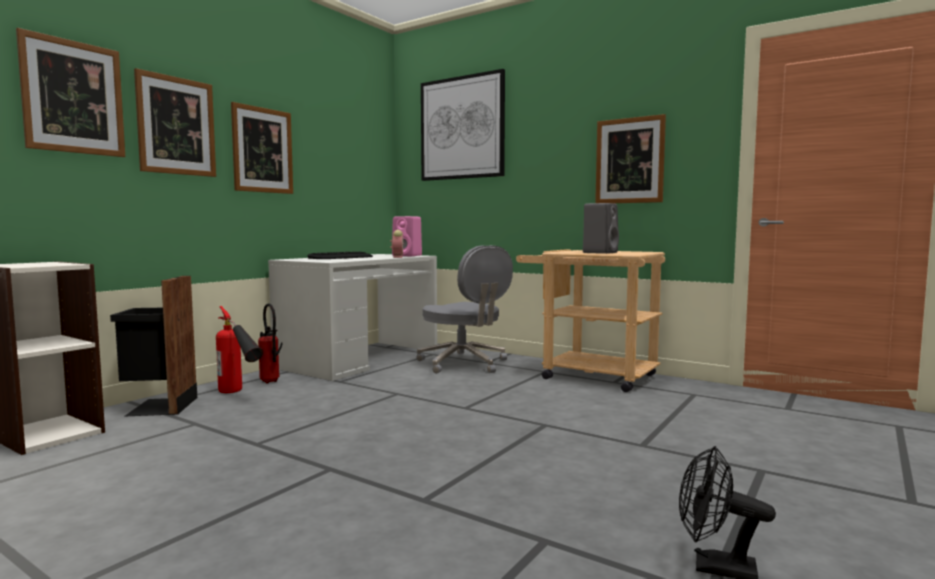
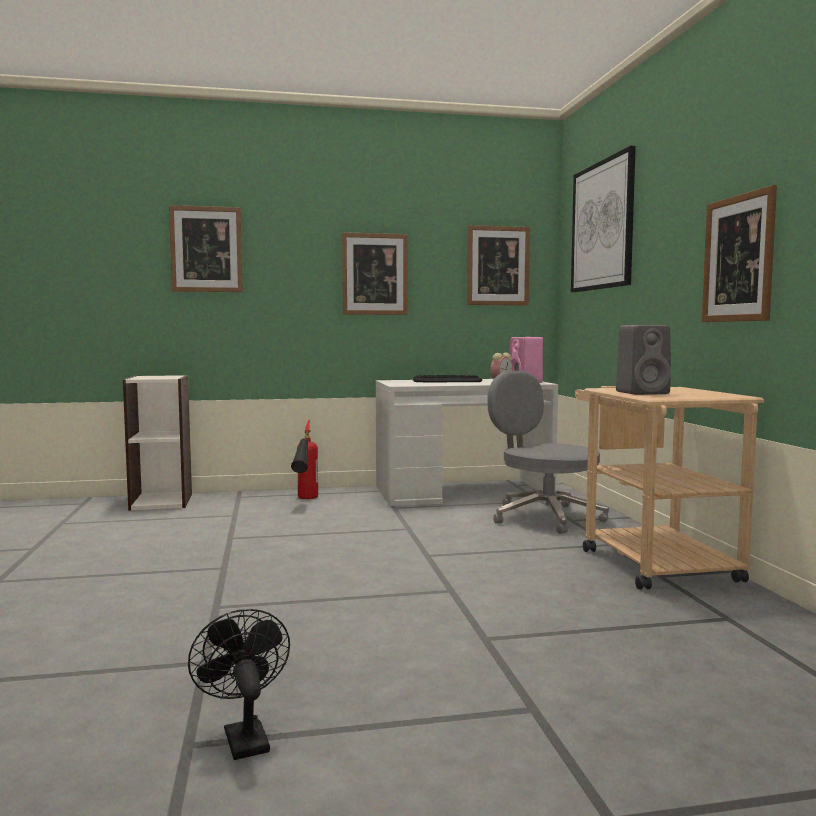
camera: 45 degrees right, 0 degrees up
black trash can [110,276,197,417] -> none
picture [134,68,216,177] -> picture moved to [467,225,530,305]
fire extinguisher [258,304,282,383] -> none
grey office chair [416,245,513,374] -> grey office chair turned 135 degrees clockwise [487,371,609,534]

